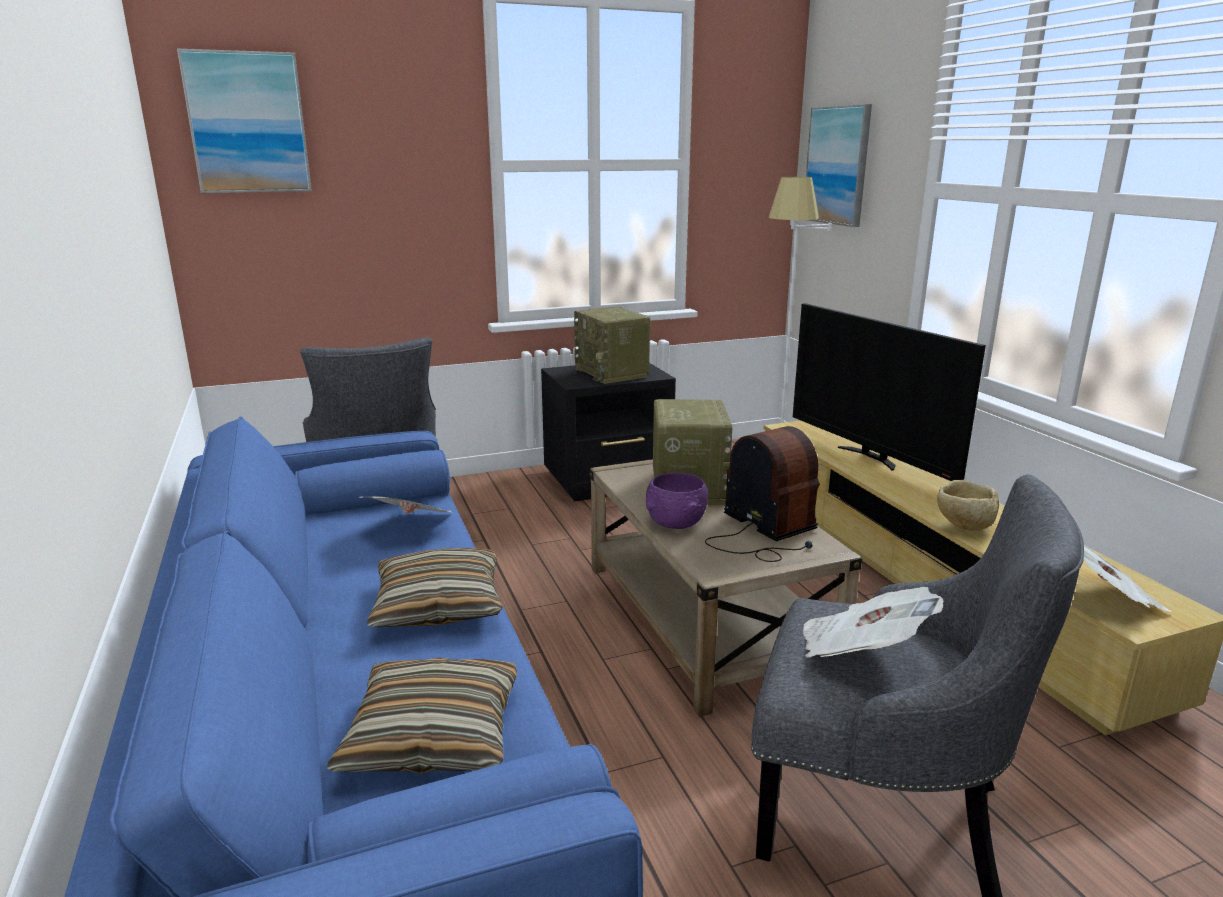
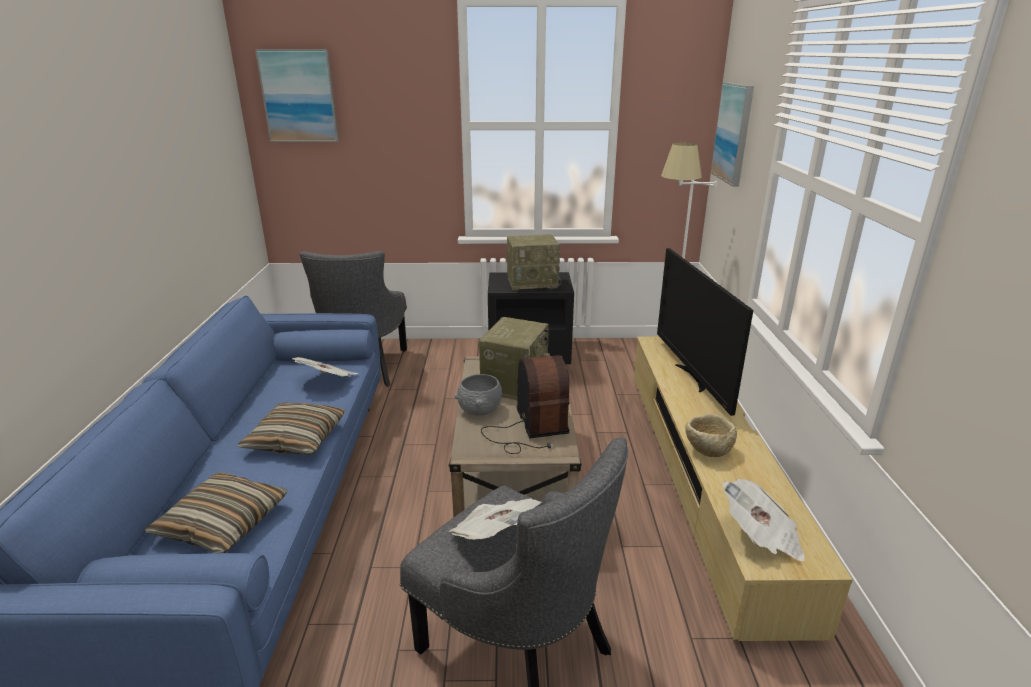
camera: 20 degrees right, 5 degrees up
radio [574,306,650,384] -> radio turned 90 degrees counterclockwise [507,234,562,291]
purple bowl [646,473,708,529] -> grey bowl [455,374,502,416]

